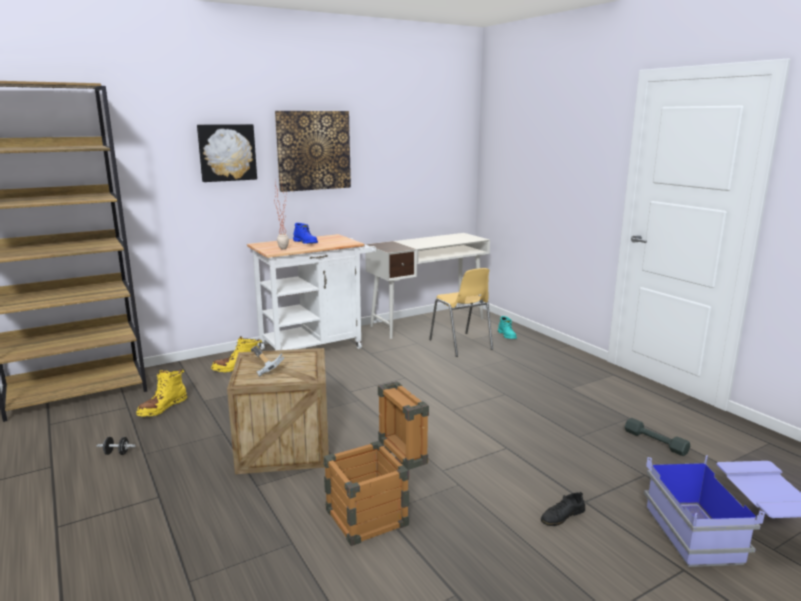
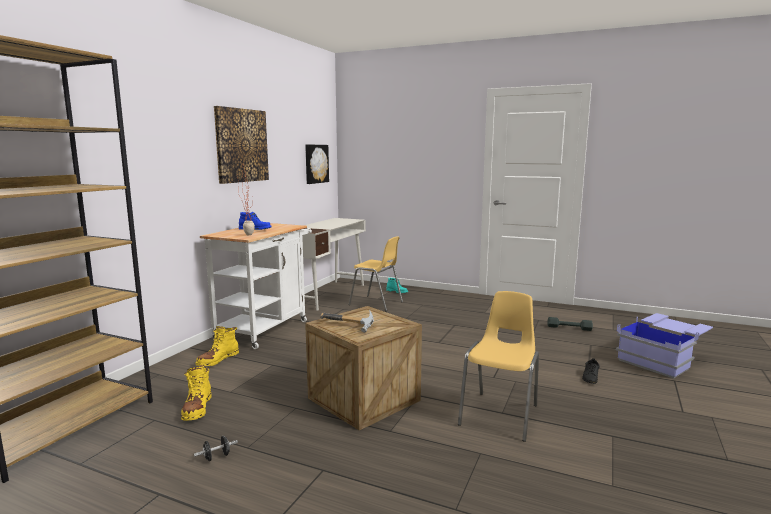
camera: 35 degrees left, 5 degrees down
picture [197,124,257,182] -> picture moved to [305,145,329,184]
crate [323,381,429,546] -> yellow chair [458,291,539,442]

